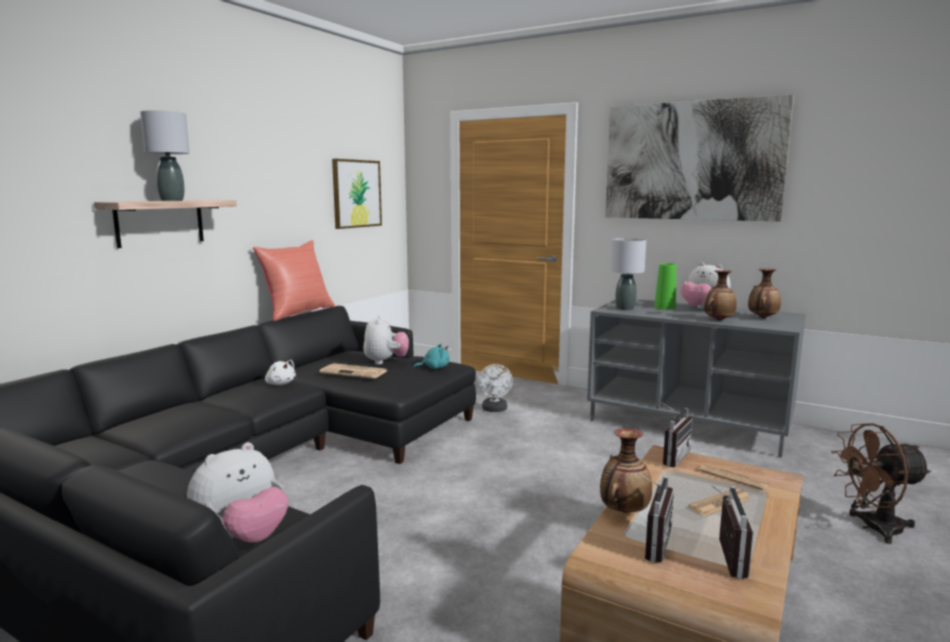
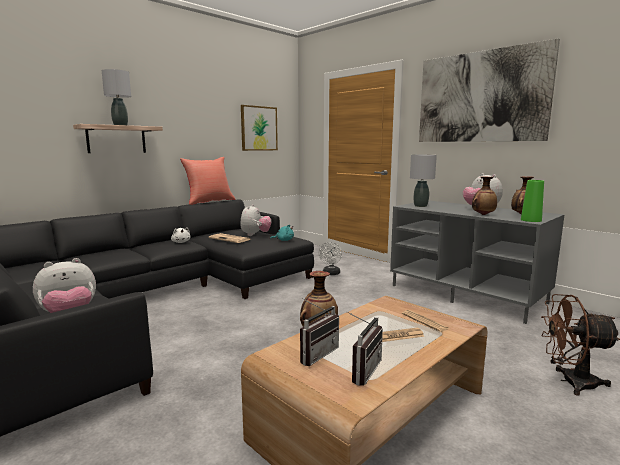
camera: 15 degrees right, 0 degrees up
green vase [654,263,676,310] -> green vase moved to [521,180,544,222]
radio [659,401,693,467] -> none

